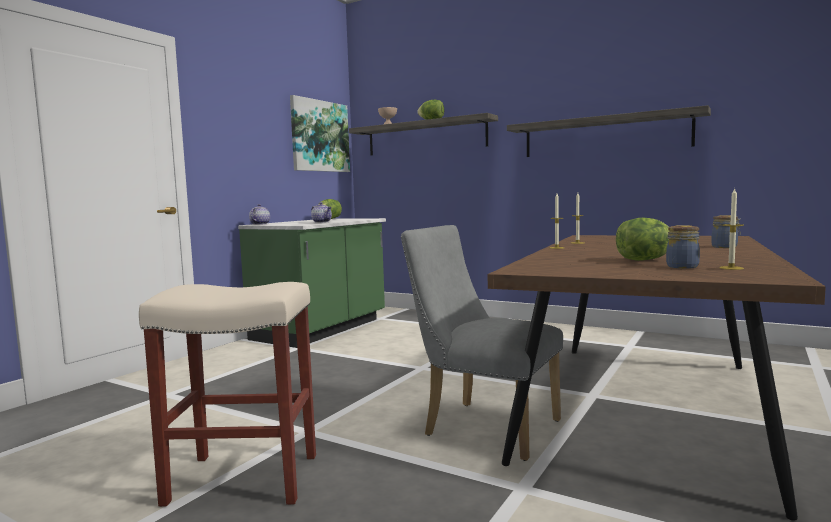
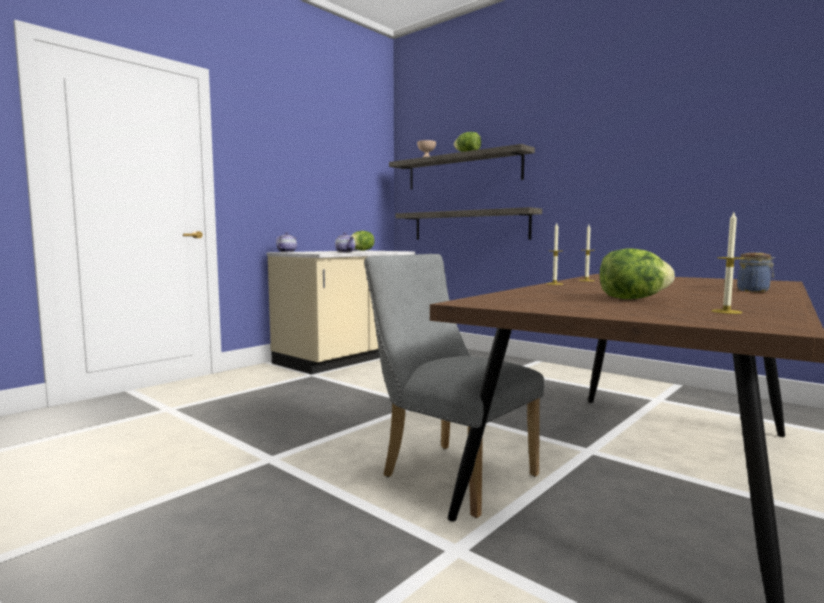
camera: 10 degrees right, 0 degrees up
beige stool [139,282,316,507] -> none
green counter [238,218,386,348] -> beige counter [267,250,415,374]
picture [290,95,350,172] -> none
shelf [507,105,711,157] -> shelf moved to [396,207,542,240]
jar [666,225,700,269] -> none

